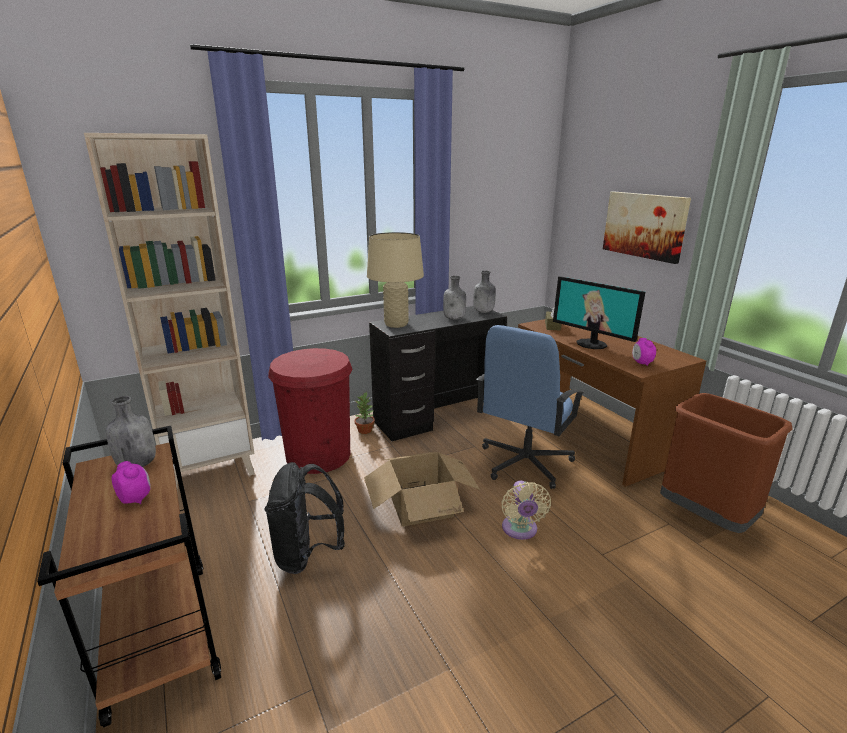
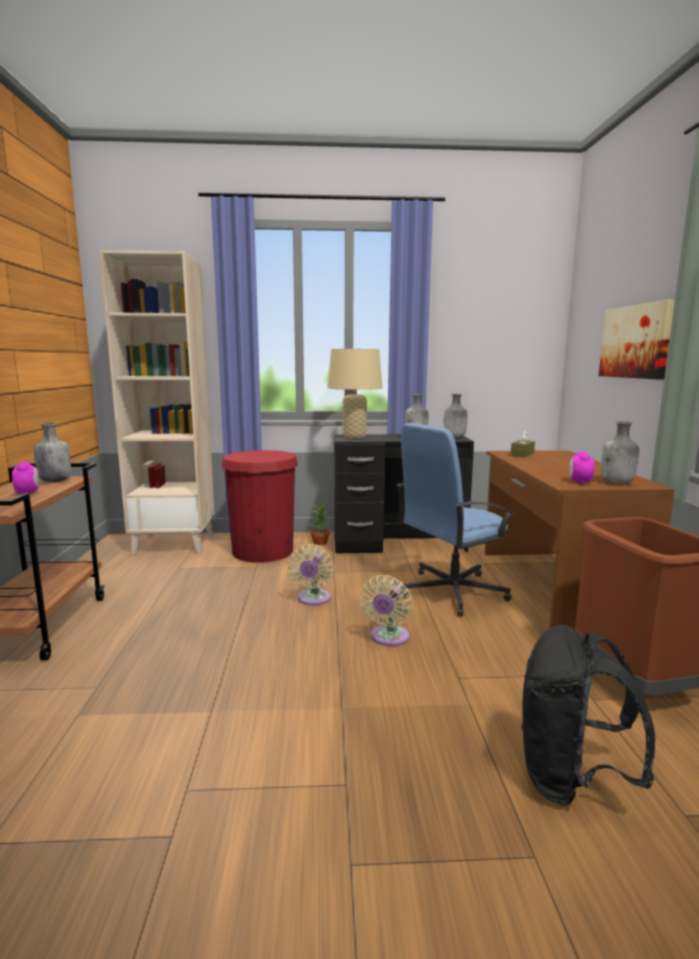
camera: 25 degrees right, 10 degrees down
black backpack [264,462,345,574] -> black backpack moved to [522,625,655,806]
cardboard box [364,452,480,527] -> beige fan [288,544,334,605]
monitor [553,276,645,349] -> none
none -> grey bottle [601,421,639,484]

